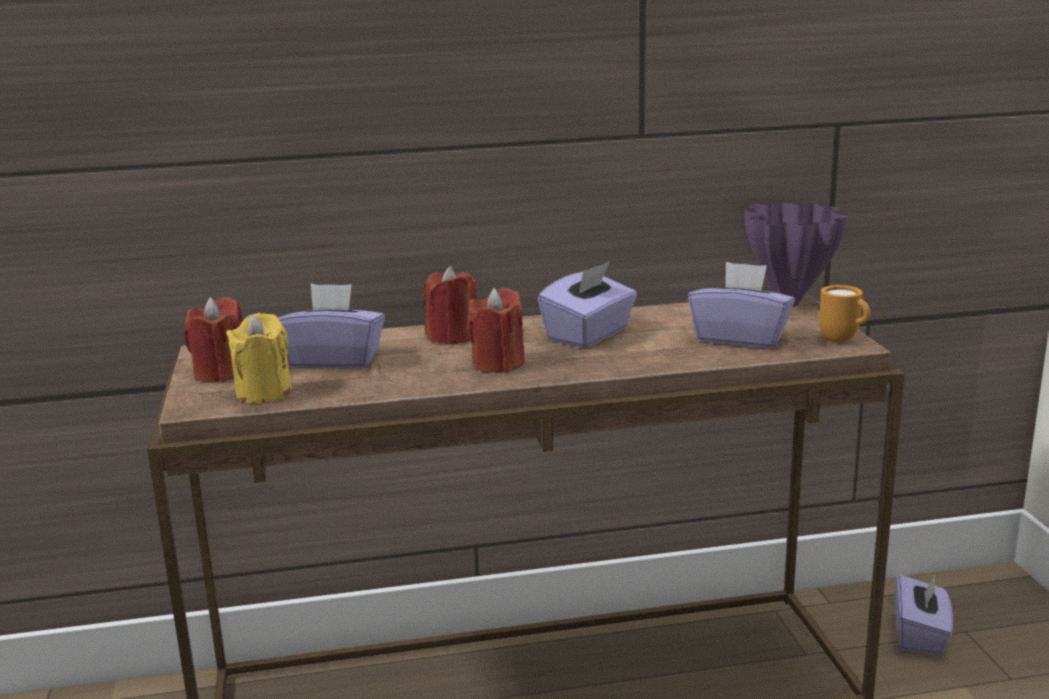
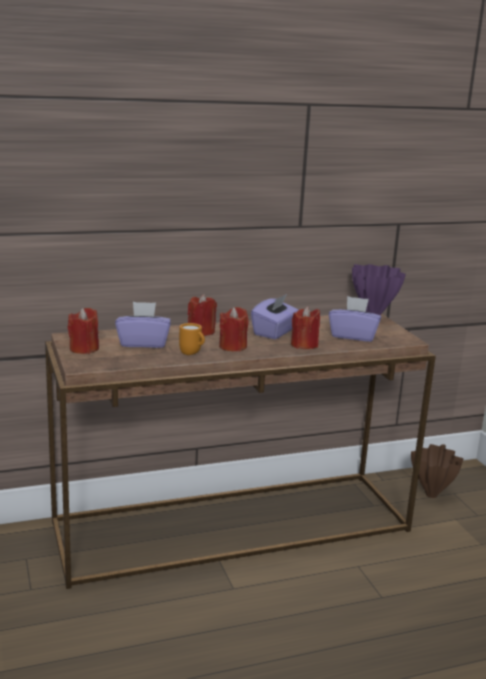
camera: 10 degrees left, 0 degrees up
yellow candle [226,313,292,403] -> none
orange mug [819,285,870,342] -> orange mug moved to [179,323,205,355]
purple tissue box [895,573,953,655] -> brown vase [411,444,463,498]
none -> red candle [291,306,320,349]

